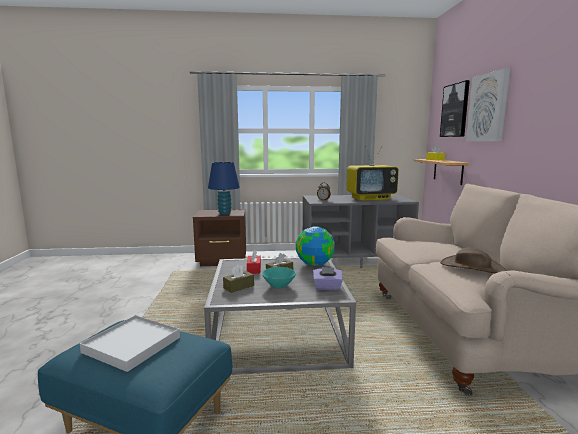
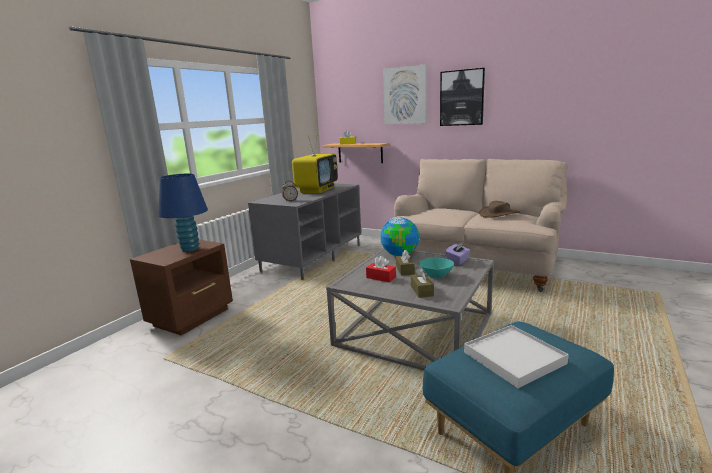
camera: 55 degrees left, 5 degrees up
picture [440,80,470,137] -> picture moved to [440,68,485,126]

